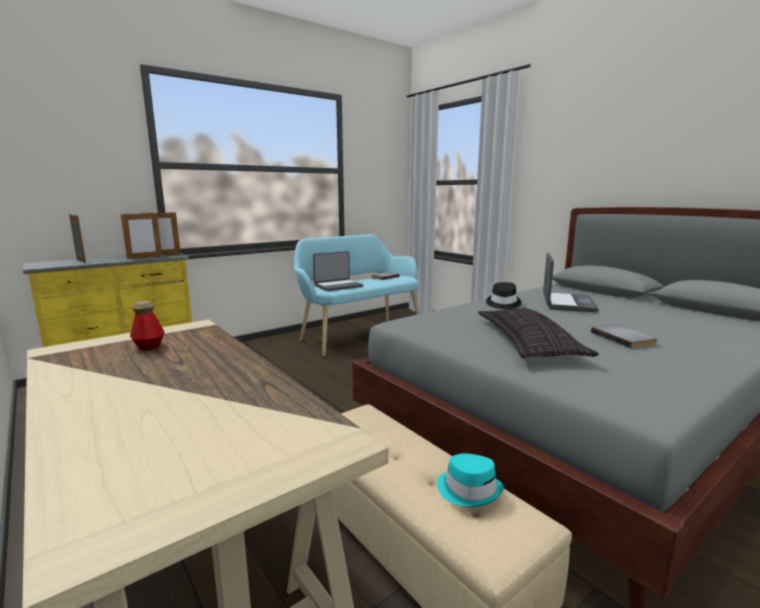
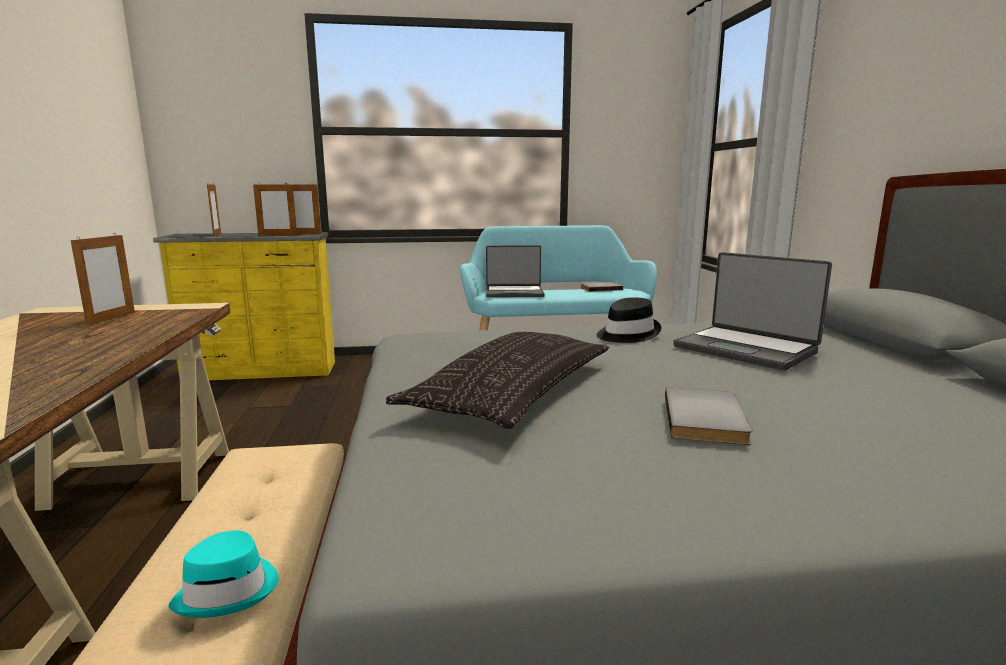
camera: 30 degrees right, 0 degrees up
bottle [130,301,165,351] -> picture frame [71,234,135,326]
laptop [543,253,599,312] -> laptop turned 90 degrees clockwise [673,252,832,370]

